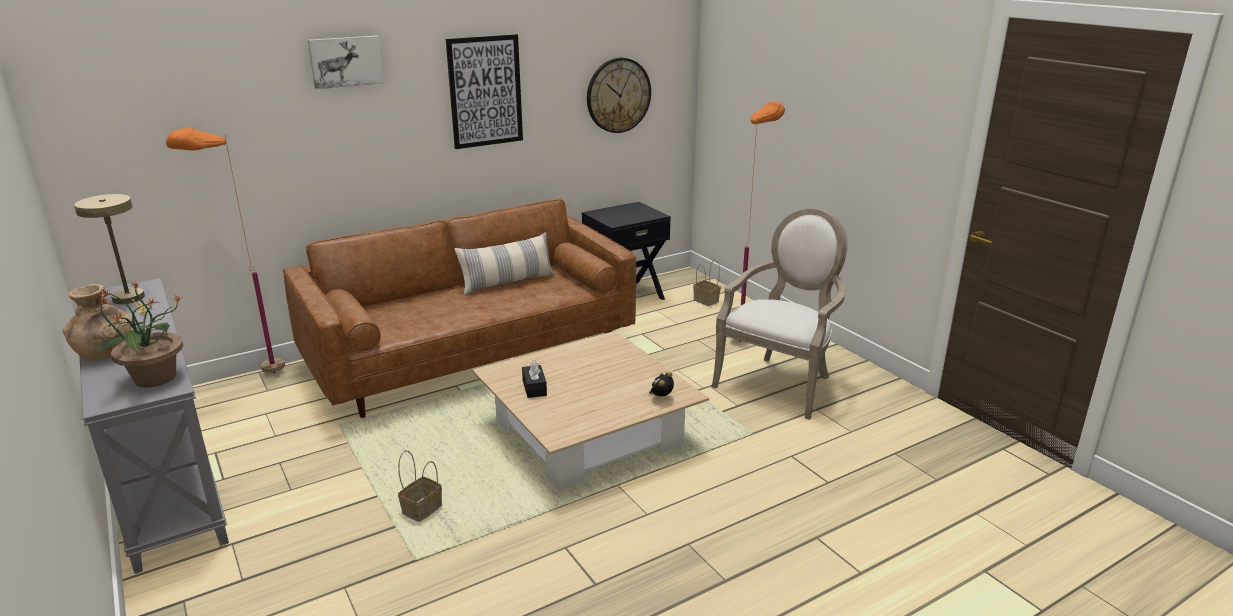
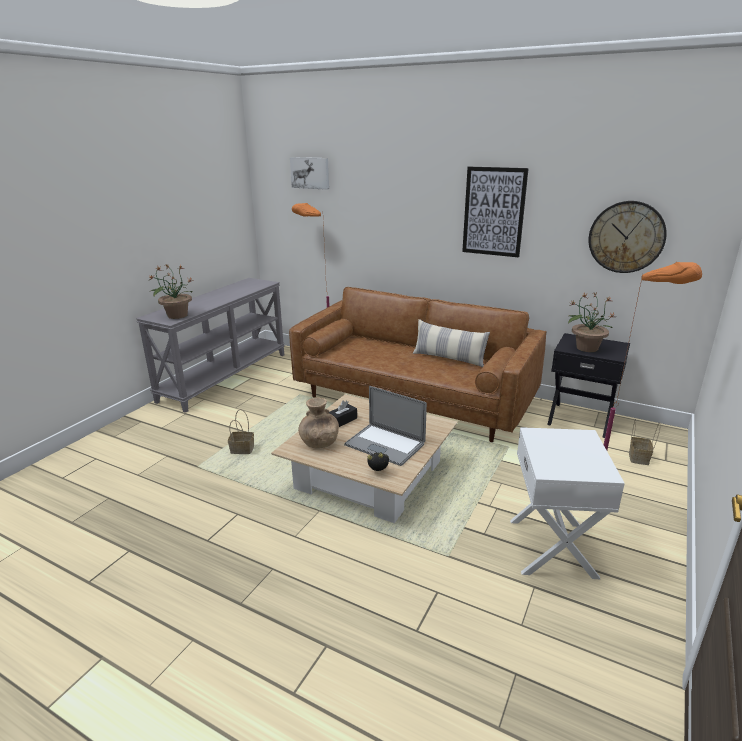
camera: 60 degrees right, 0 degrees up
brown vase [62,284,134,361] -> brown vase moved to [298,397,339,449]
beige table lamp [74,194,147,314] -> none
picture [308,36,384,89] -> picture moved to [290,157,329,190]
armchair [712,208,847,420] -> white side table [510,427,625,579]
none -> laptop [344,386,427,466]
none -> potted plant [568,292,615,352]

